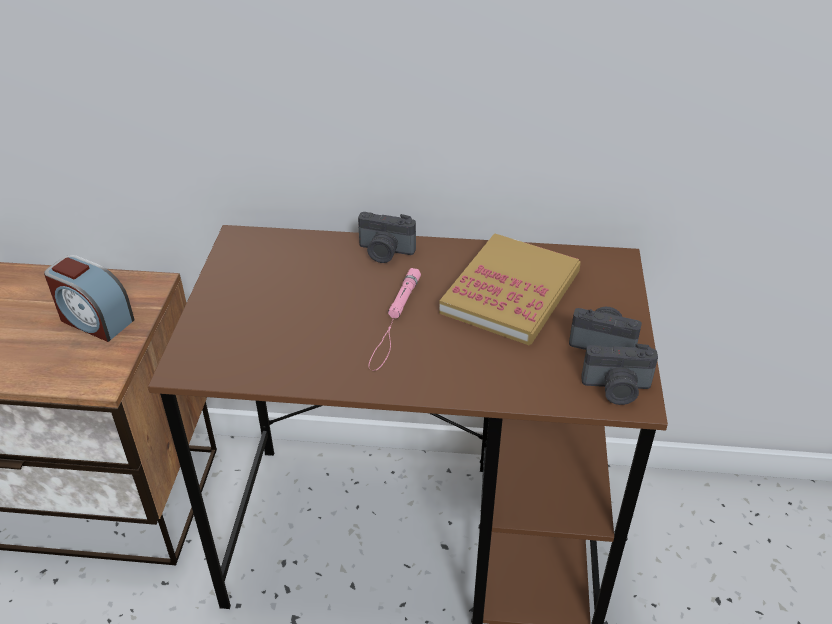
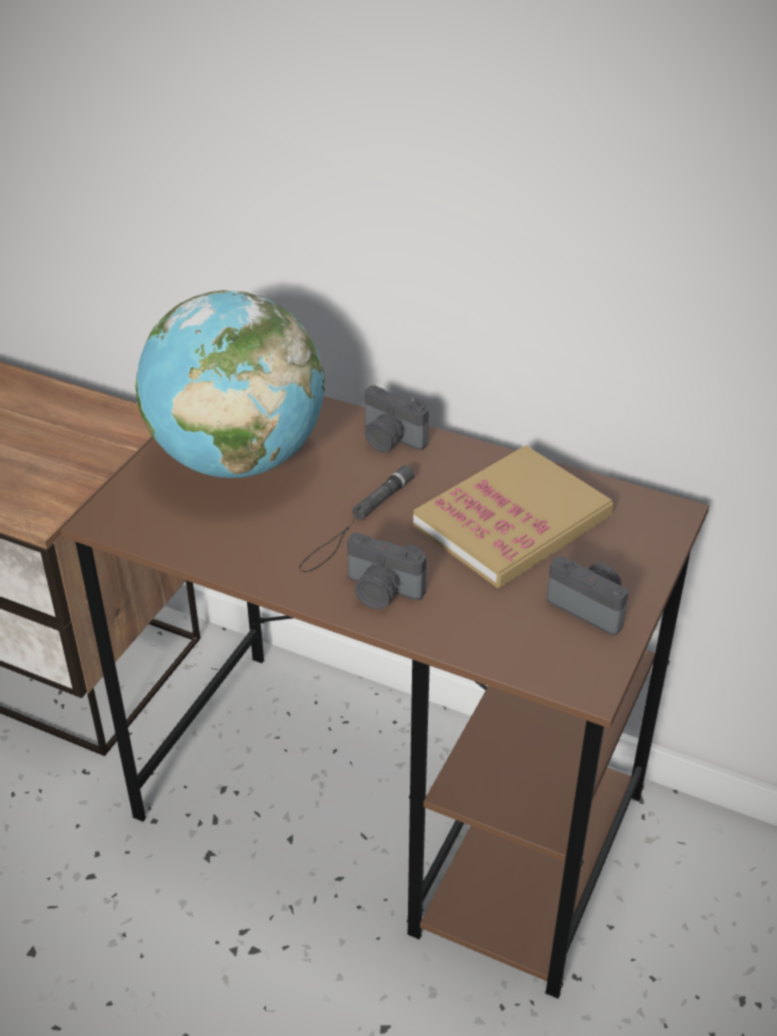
camera: 20 degrees right, 0 degrees up
alarm clock [44,255,135,342] -> none
pink flashlight [369,268,421,371] -> black flashlight [299,465,414,572]
camera [581,343,658,405] -> camera moved to [347,533,426,609]
none -> globe [136,290,325,478]

